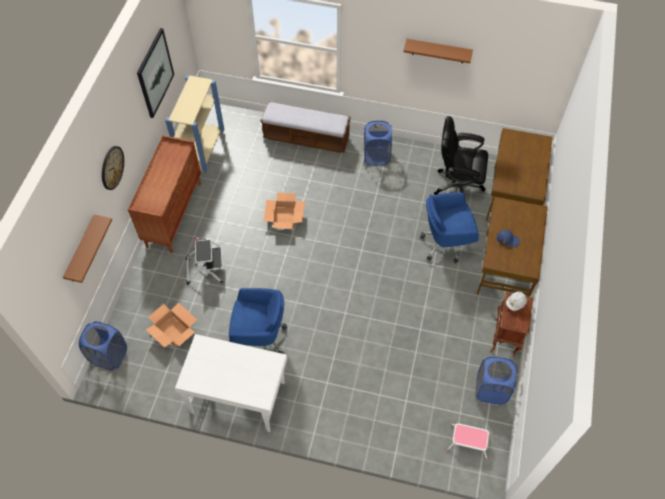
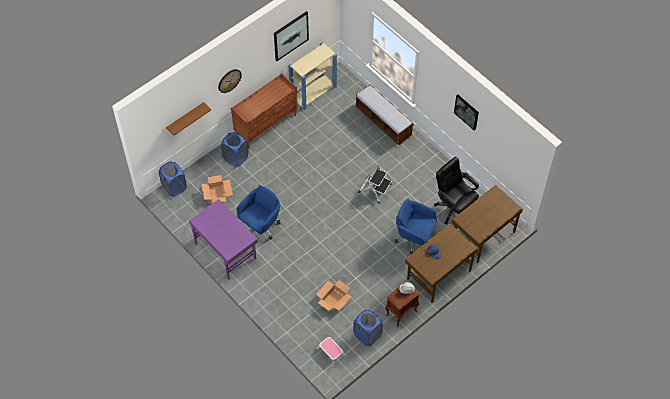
camera: 35 degrees right, 0 degrees up
white desk [175,334,287,432] -> purple desk [189,199,258,279]
step ladder [186,237,224,285] -> step ladder moved to [358,166,392,204]
blue office chair [229,288,287,354] -> blue office chair turned 90 degrees counterclockwise [237,185,280,240]
cardboard box [264,193,305,229] -> cardboard box moved to [316,280,352,311]
blue laundry basket [364,121,392,166] -> blue laundry basket moved to [221,132,249,167]
brown shelf [403,39,473,63] -> picture [454,95,479,131]

